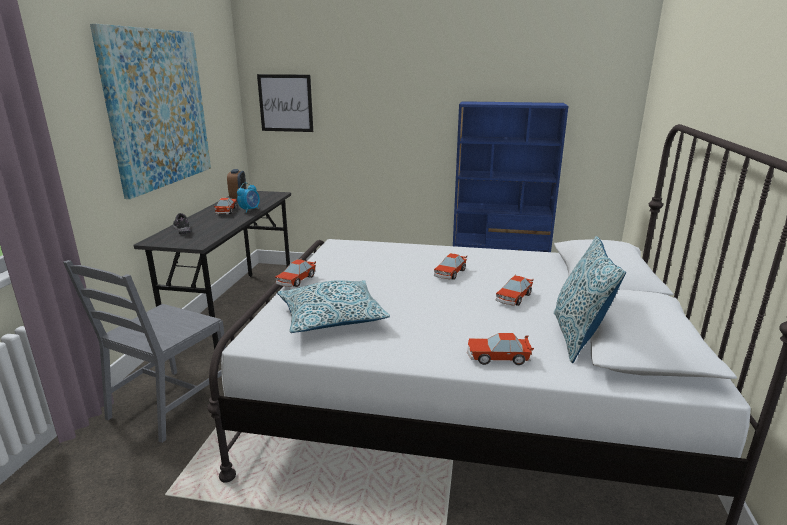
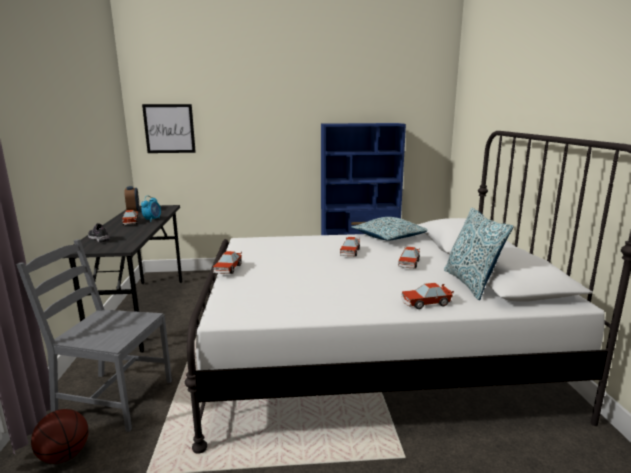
camera: 15 degrees left, 5 degrees down
grey chair [63,260,226,443] -> grey chair turned 90 degrees clockwise [16,239,172,432]
picture [90,24,211,199] -> none
pillow [277,280,390,333] -> pillow moved to [351,217,427,240]
none -> basketball [31,409,89,464]

